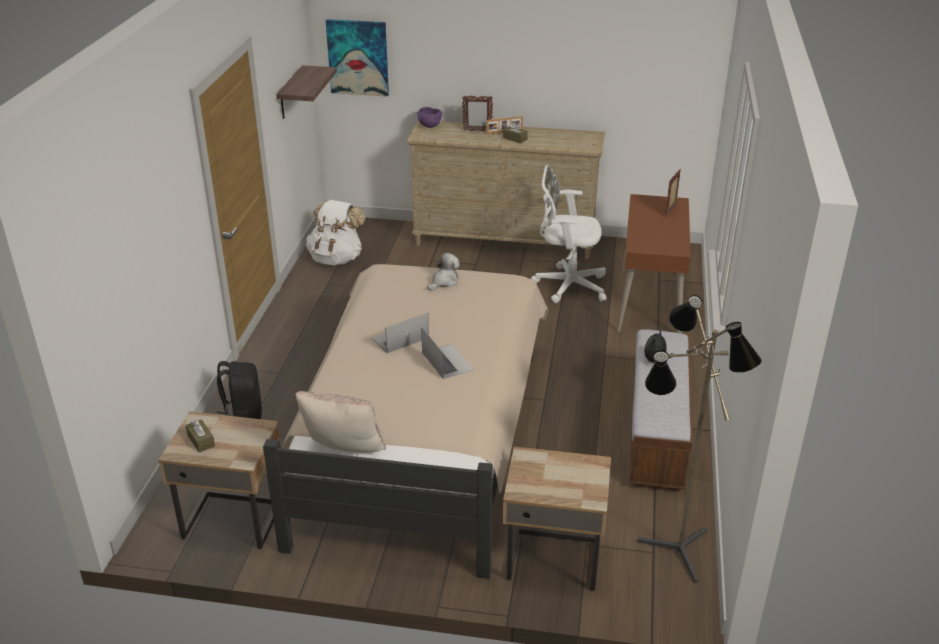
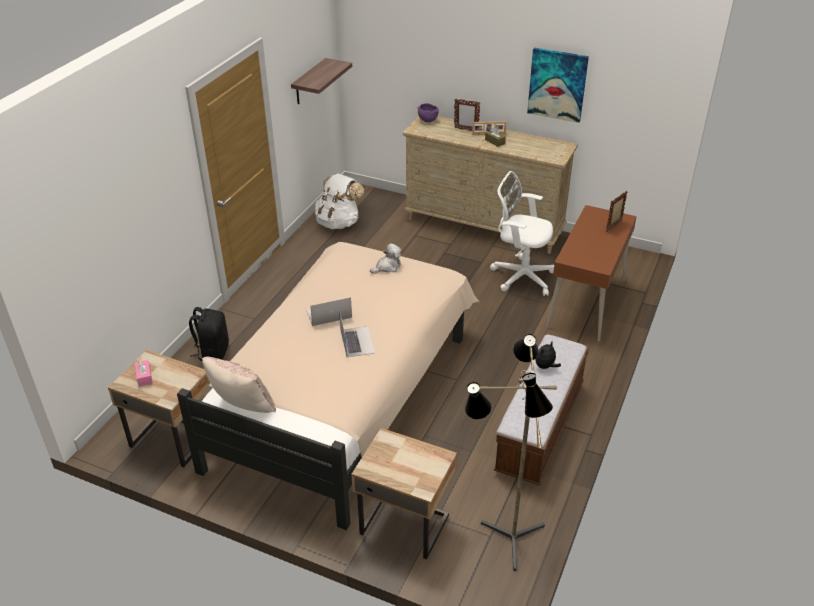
camera: 15 degrees right, 5 degrees up
brown tissue box [186,419,215,452] -> pink tissue box [135,360,153,387]
picture [326,19,389,97] -> picture moved to [527,47,589,123]

